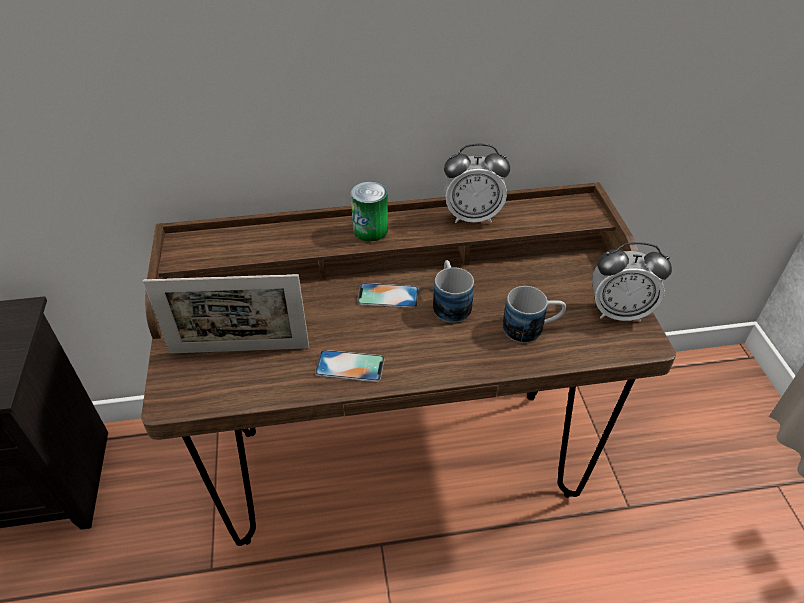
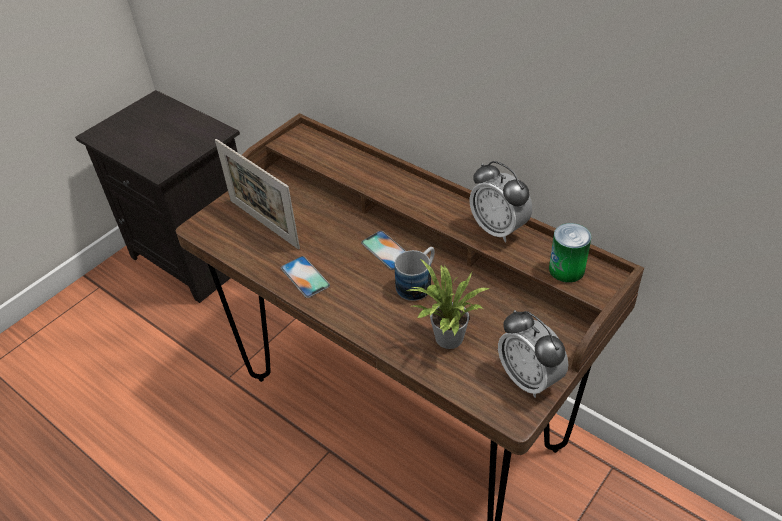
camera: 50 degrees right, 0 degrees up
can [351,181,388,241] -> can moved to [549,223,592,283]
mug [502,286,566,343] -> potted plant [405,259,490,349]

